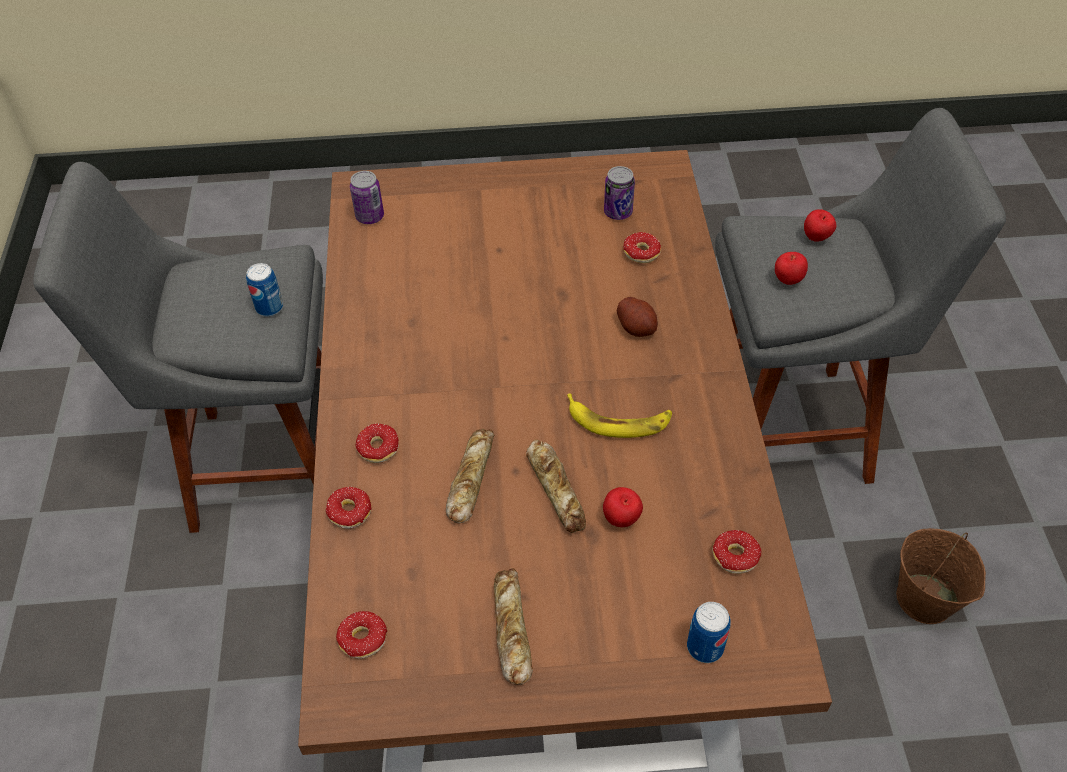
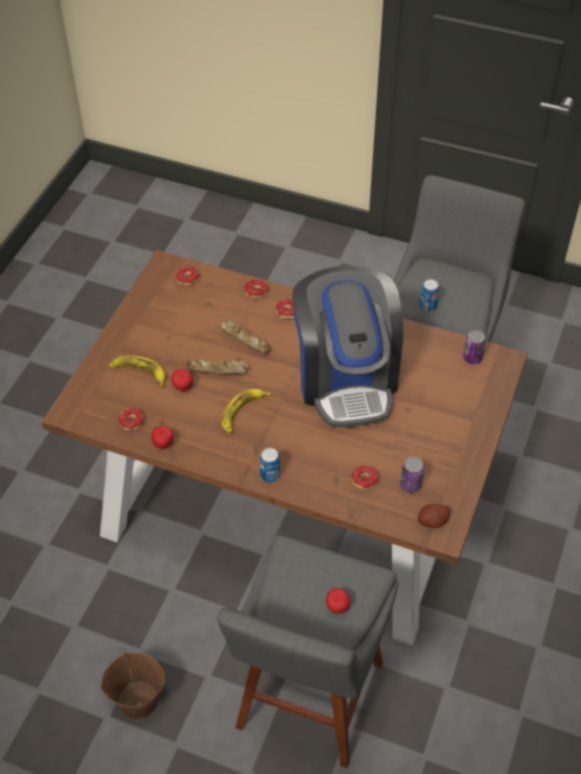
camera: 115 degrees right, 0 degrees up
bread [494,568,533,685] -> none
potato [617,297,658,337] -> potato moved to [418,504,450,528]
can [687,602,731,663] -> can moved to [260,448,280,483]
apple [775,252,808,285] -> apple moved to [151,426,174,449]
none -> banana [109,355,165,387]
none -> coffee machine [292,266,403,427]

